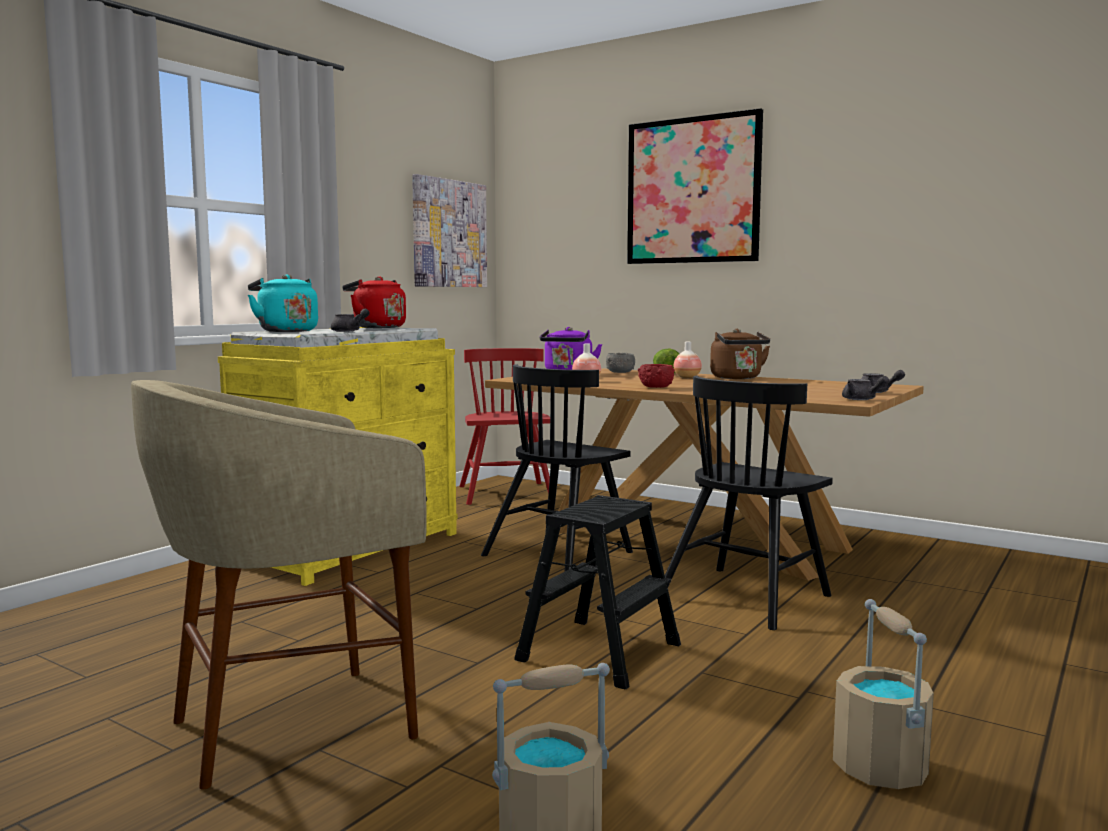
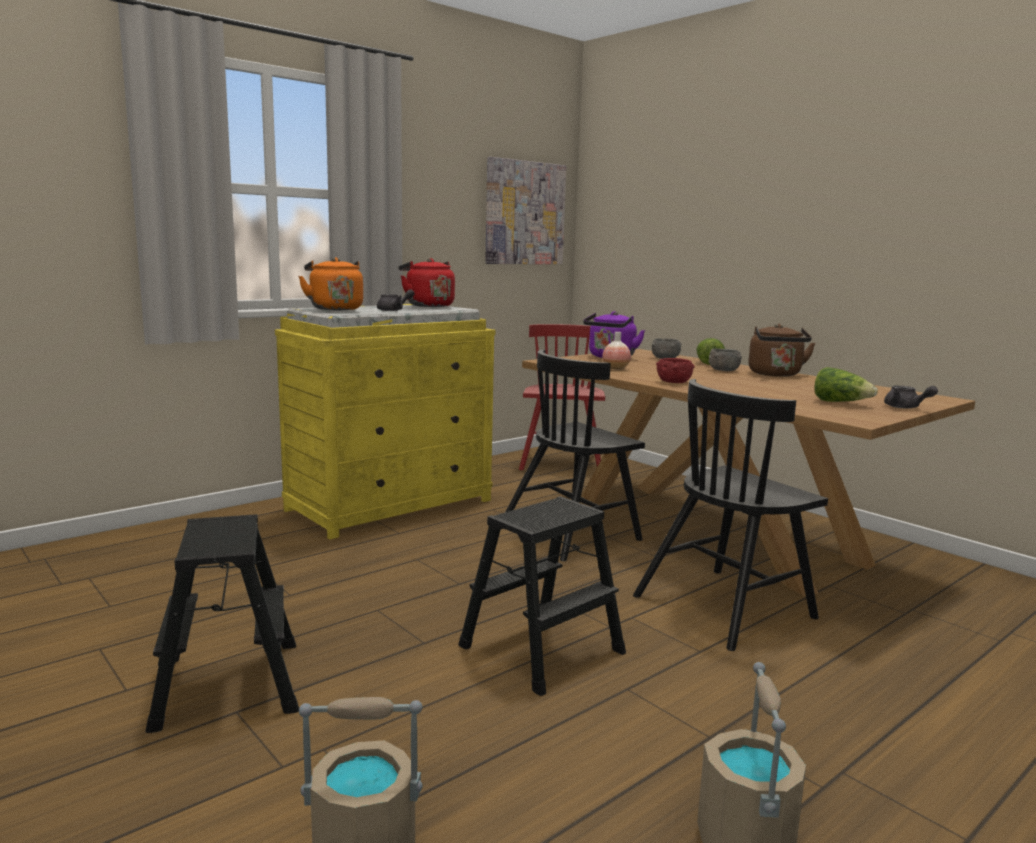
camera: 15 degrees right, 5 degrees up
beige stool [131,380,427,790] -> black step ladder [145,514,299,733]
turquoise kettle [248,274,318,332] -> orange kettle [298,257,363,310]
picture [627,108,763,264] -> none
vase [674,342,702,378] -> grey bowl [709,348,742,371]
grey teapot [842,376,889,400] -> none
none -> lettuce [814,367,878,402]

